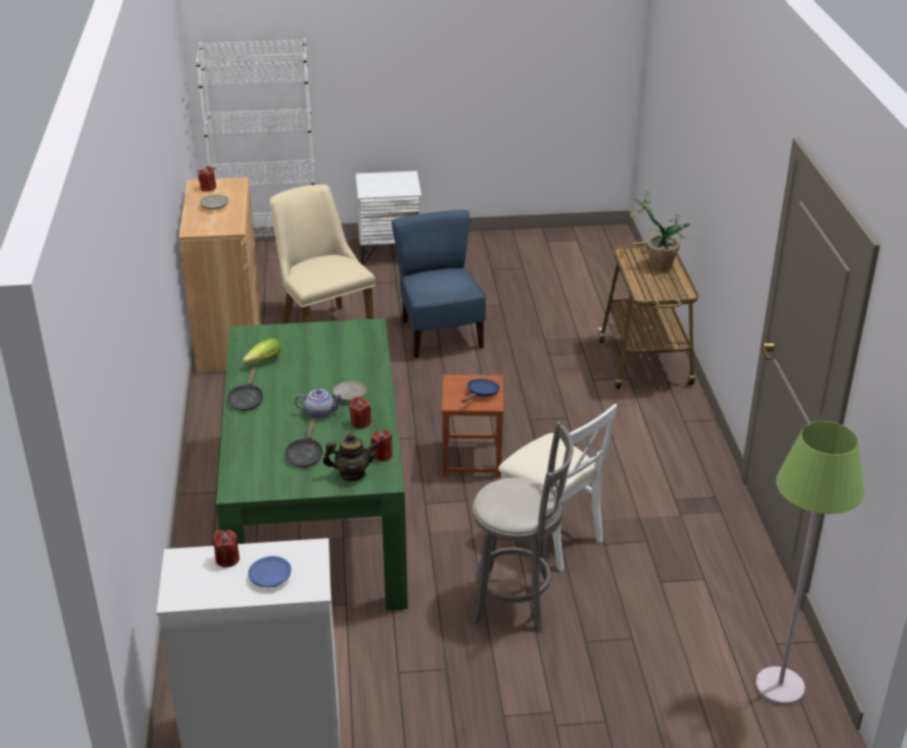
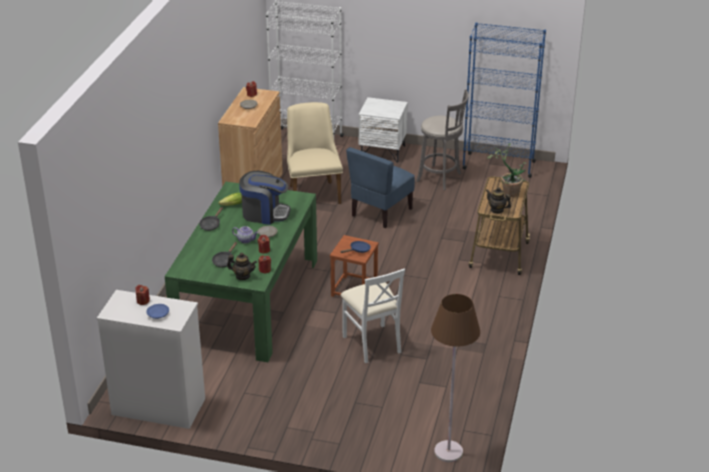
camera: 20 degrees right, 0 degrees up
blue chair [391,210,486,358] -> blue chair turned 150 degrees counterclockwise [346,147,415,228]
grey stool [473,421,574,632] -> grey stool moved to [416,89,469,190]
green floor lamp [756,421,864,706] -> brown floor lamp [431,294,480,462]
none -> coffee machine [239,171,290,225]
none -> blue bookcase [463,22,546,178]
none -> teapot [486,187,511,214]

